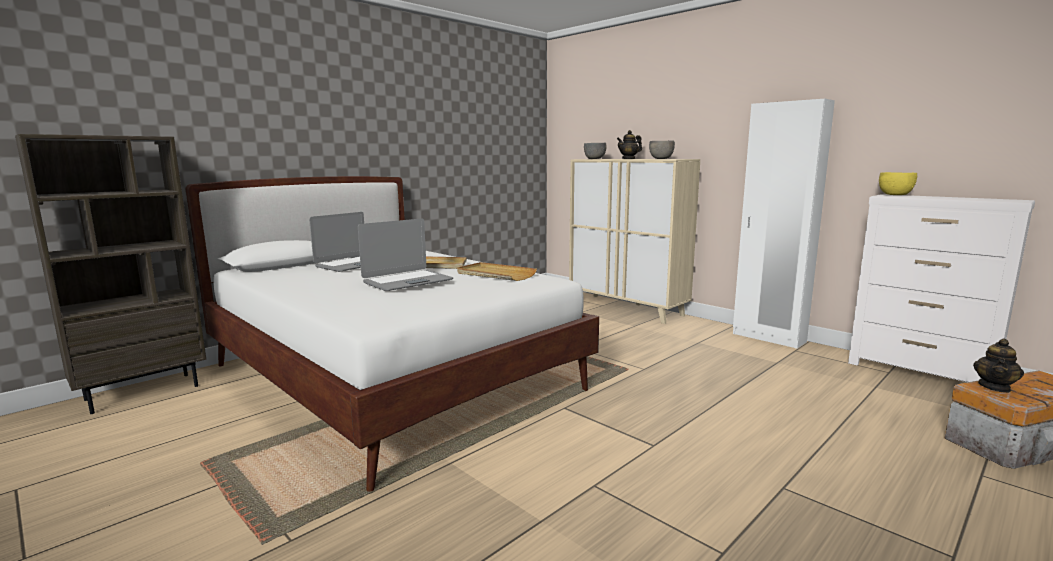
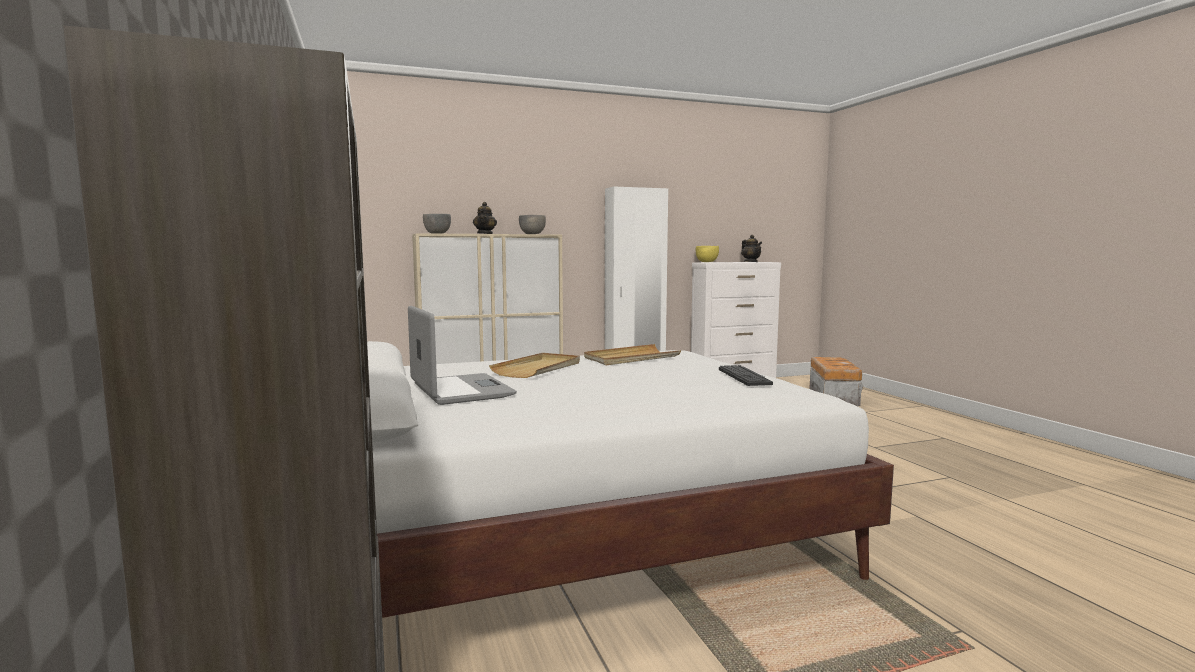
camera: 65 degrees left, 5 degrees down
laptop [358,219,453,291] -> none
teapot [973,339,1024,393] -> teapot moved to [741,235,762,262]
none -> keyboard [719,365,773,386]

